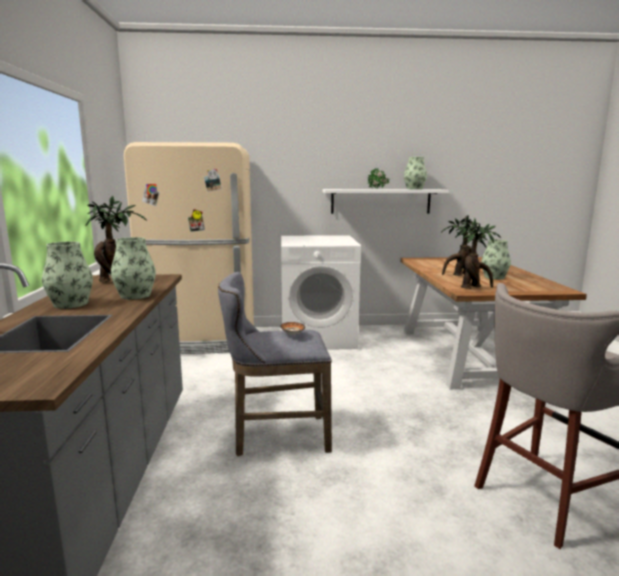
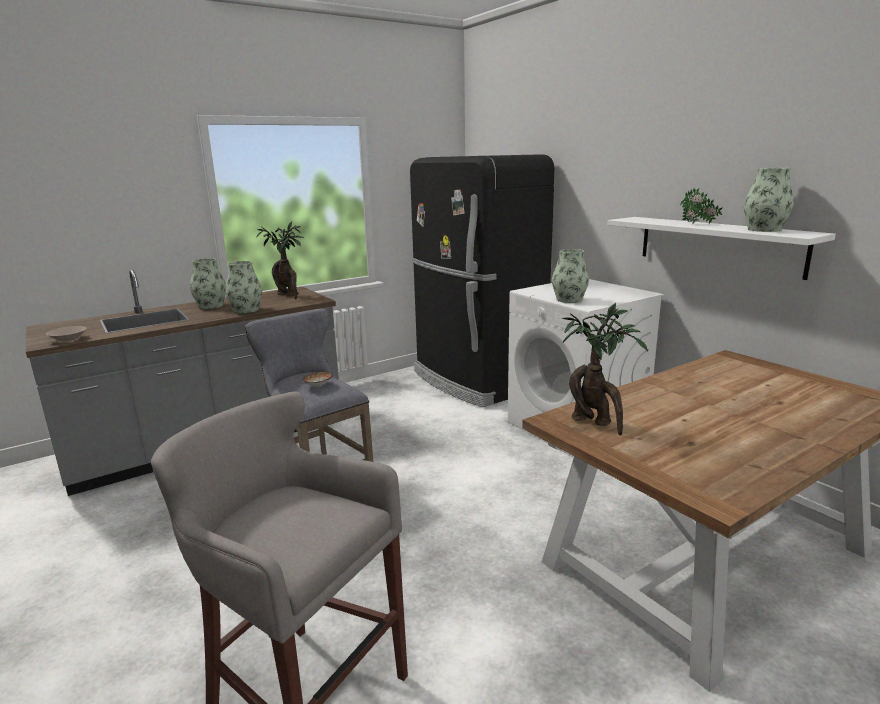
camera: 60 degrees right, 5 degrees up
beige fridge [124,142,254,354] -> black fridge [410,154,554,407]
potted plant [441,215,479,276] -> none
vase [481,239,511,280] -> vase moved to [552,249,589,303]
none -> beige bowl [46,326,87,342]

